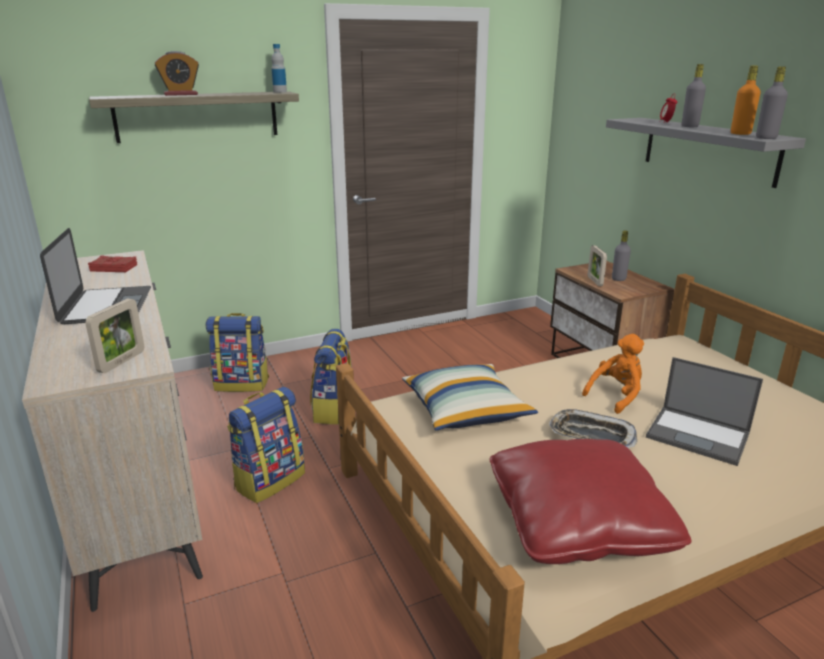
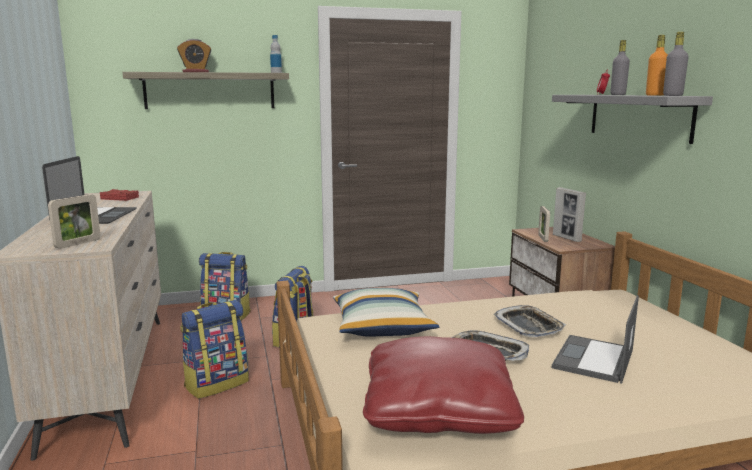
camera: 10 degrees right, 10 degrees down
orange plush toy [582,334,644,414] -> tray [493,305,566,338]
grey bottle [612,231,631,281] -> picture frame [553,187,586,242]
laptop [646,357,763,466] -> laptop turned 75 degrees clockwise [552,295,639,384]

